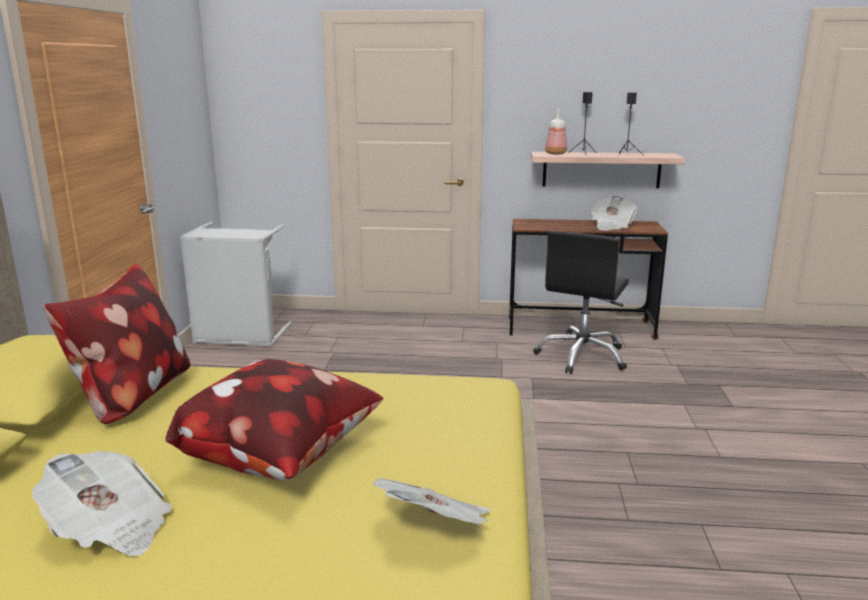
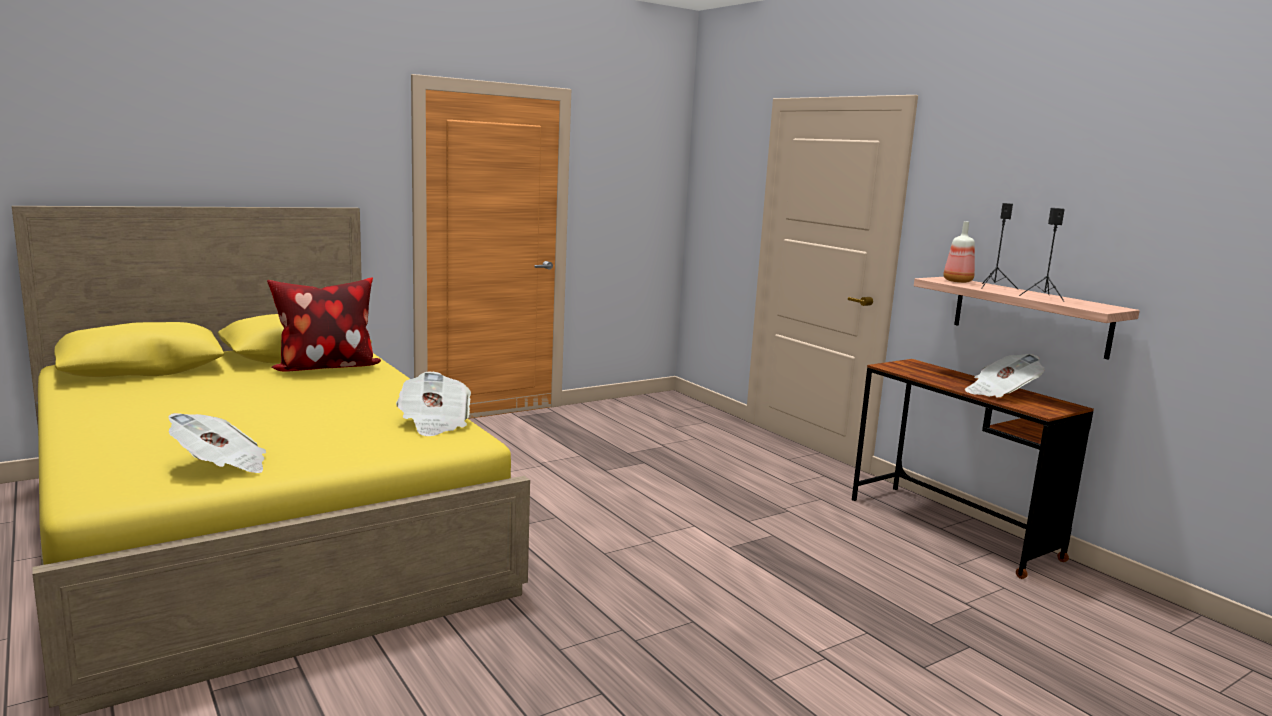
camera: 50 degrees right, 5 degrees down
newspaper [32,451,172,556] -> newspaper moved to [396,372,471,436]
pillow [165,359,383,481] -> none
grey laundry basket [180,222,292,347] -> none
black office chair [533,231,629,374] -> none

